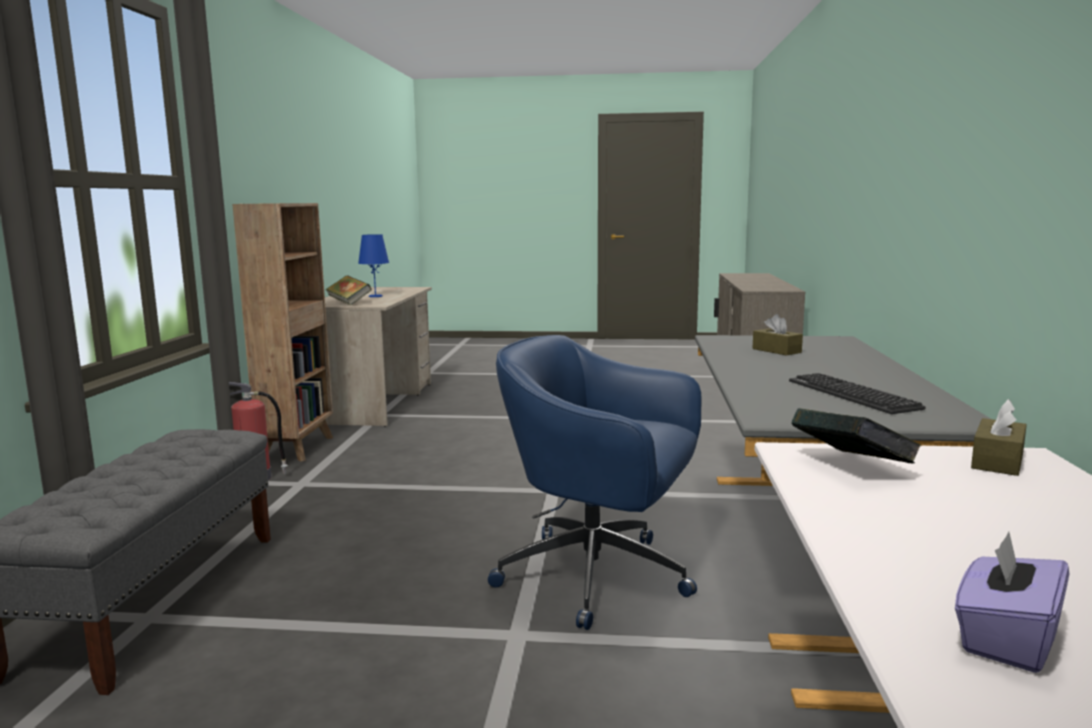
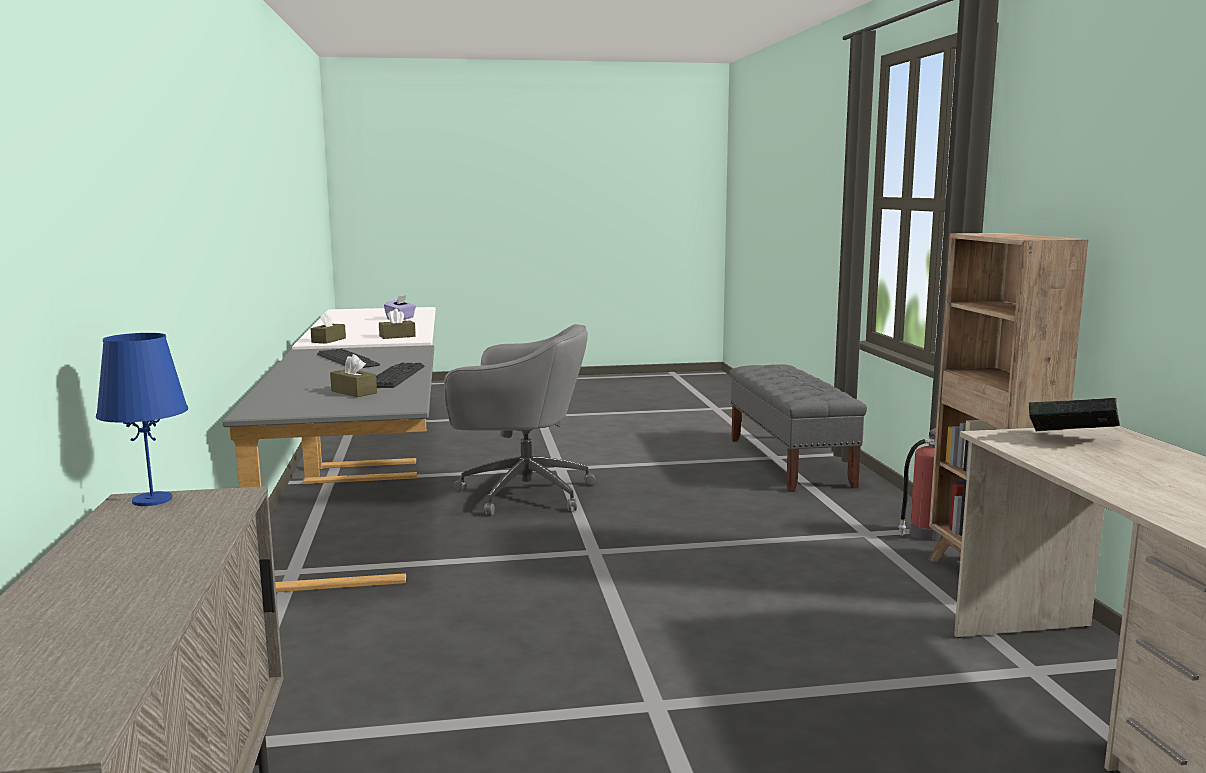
camera: 165 degrees right, 0 degrees up
blue table lamp [358,234,389,297] -> blue table lamp moved to [96,333,188,506]
blue office chair [488,335,702,630] -> grey office chair [444,324,596,516]
book [791,408,921,464] -> brown tissue box [379,309,416,339]
none -> keyboard [376,363,424,388]

